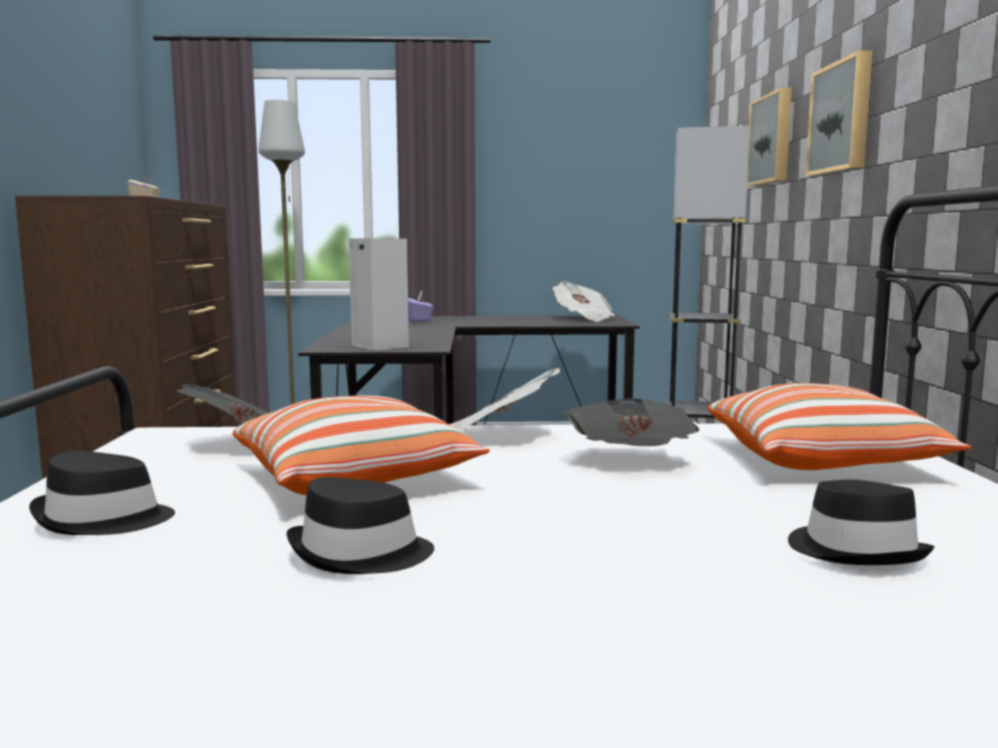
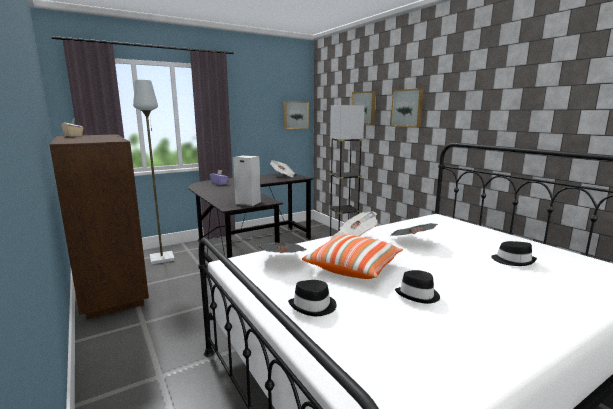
camera: 30 degrees left, 5 degrees up
pillow [707,383,971,470] -> none
none -> picture [284,101,309,129]

